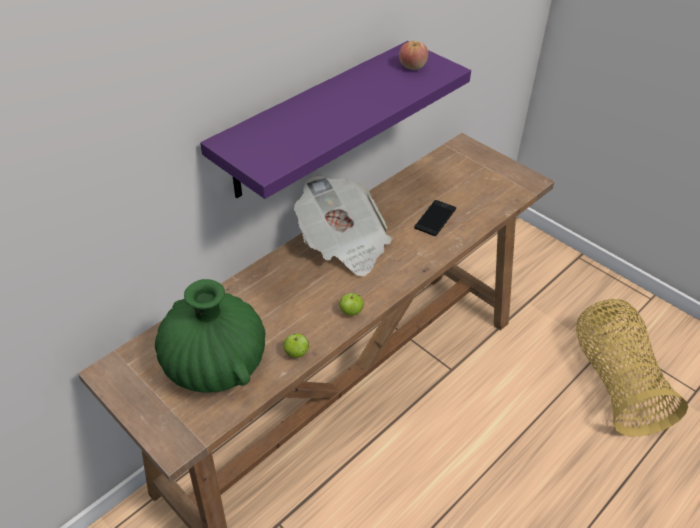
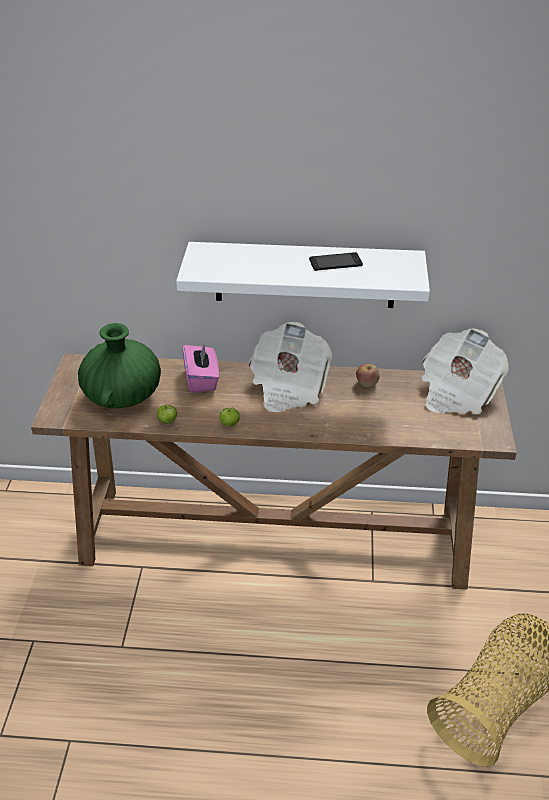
camera: 50 degrees right, 5 degrees down
purple shelf [200,41,471,199] -> white shelf [176,242,430,308]
apple [399,41,428,70] -> apple moved to [356,364,380,388]
phone [414,200,456,236] -> phone moved to [309,252,363,271]
none -> pink tissue box [183,342,219,393]
none -> newspaper [422,328,509,414]

